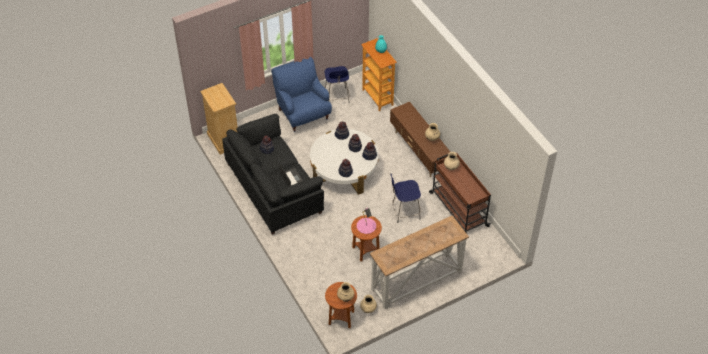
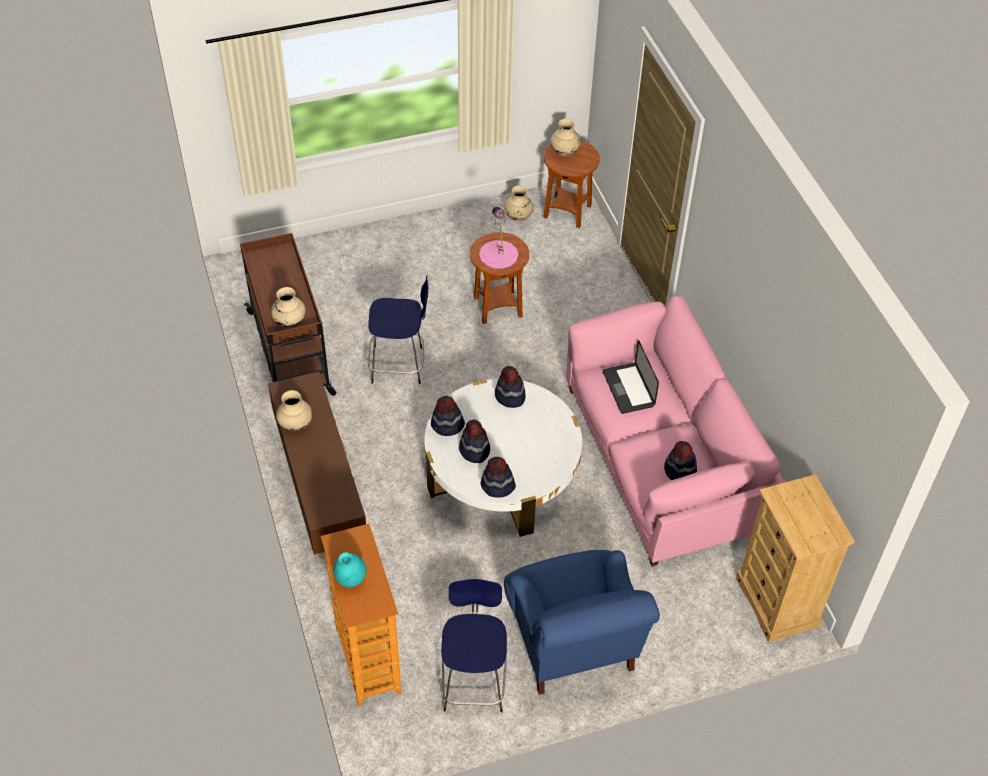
camera: 170 degrees left, 0 degrees up
black sofa [222,114,324,235] -> pink sofa [566,295,786,566]
console table [370,215,469,309] -> none

